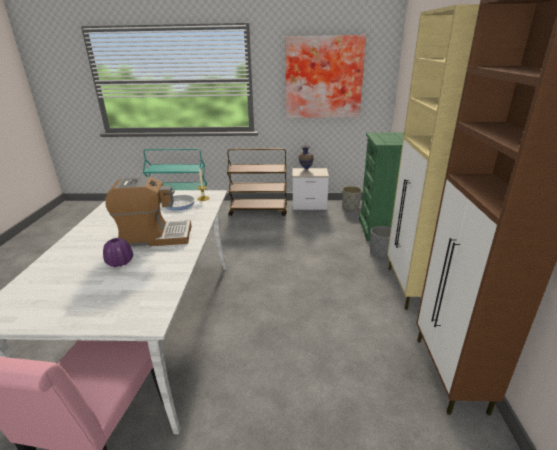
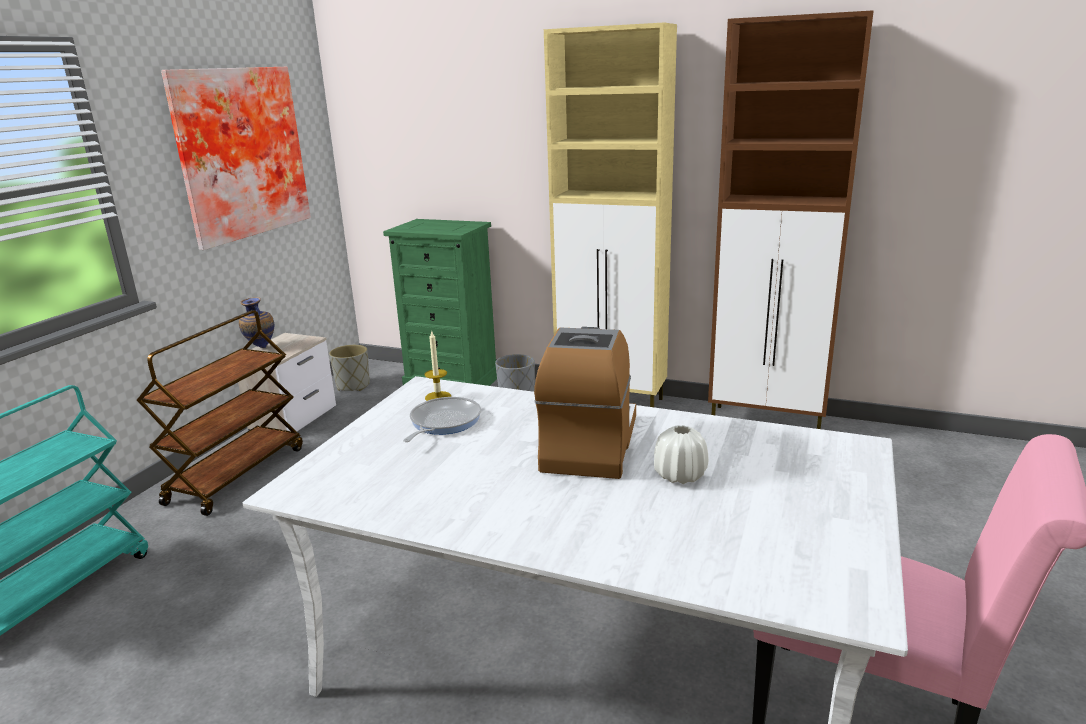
camera: 70 degrees left, 5 degrees down
purple vase [103,238,133,267] -> white vase [654,425,709,484]

